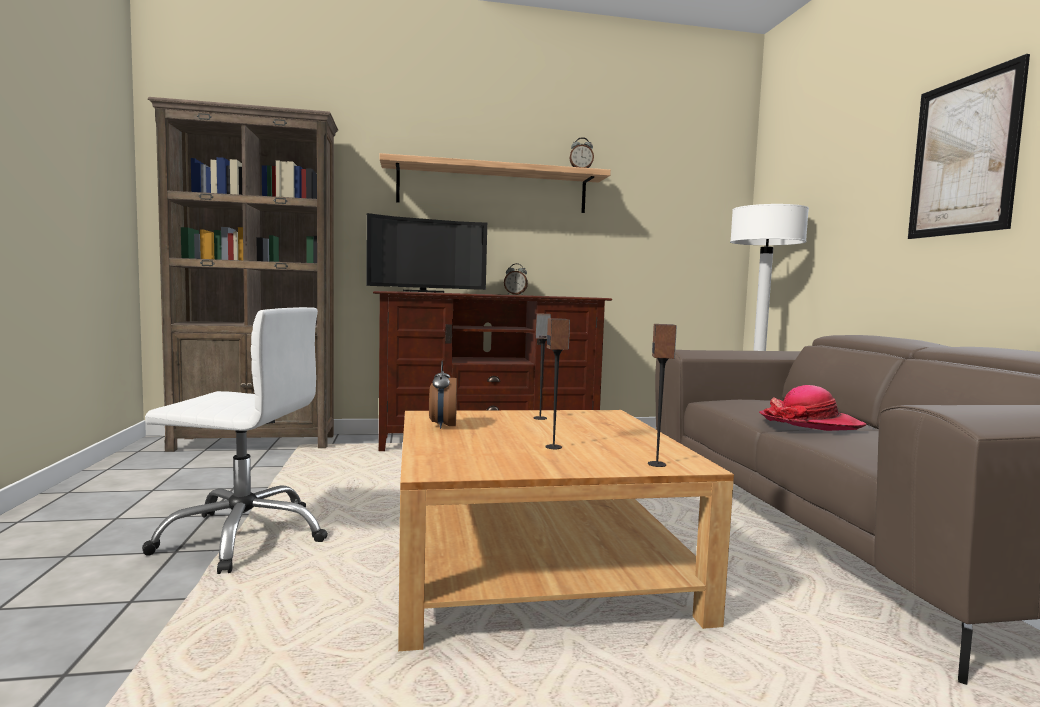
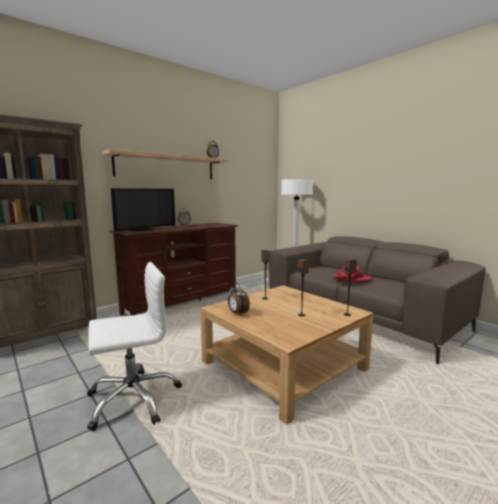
camera: 30 degrees left, 5 degrees up
picture [908,54,1030,239] -> none

